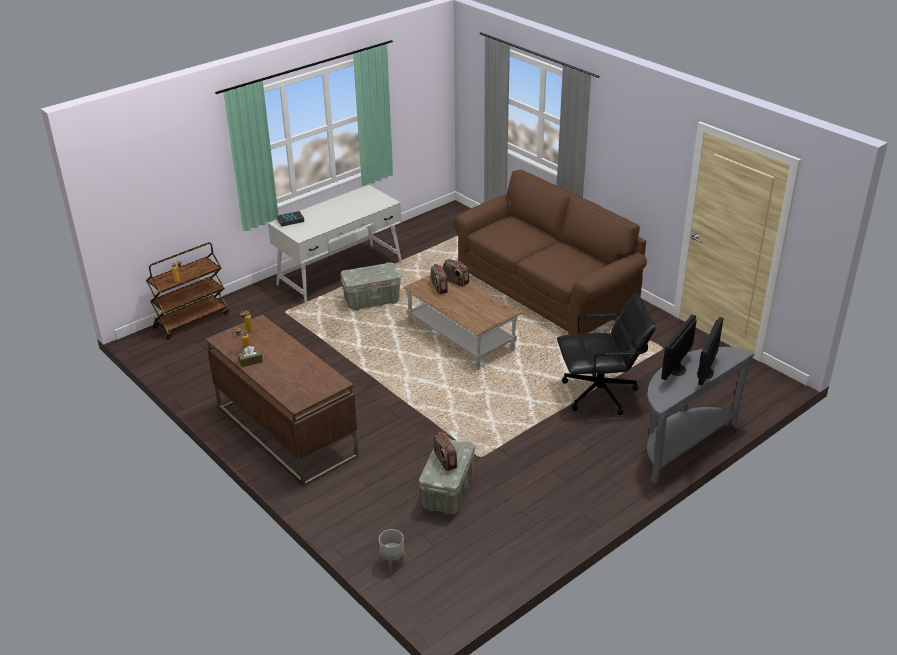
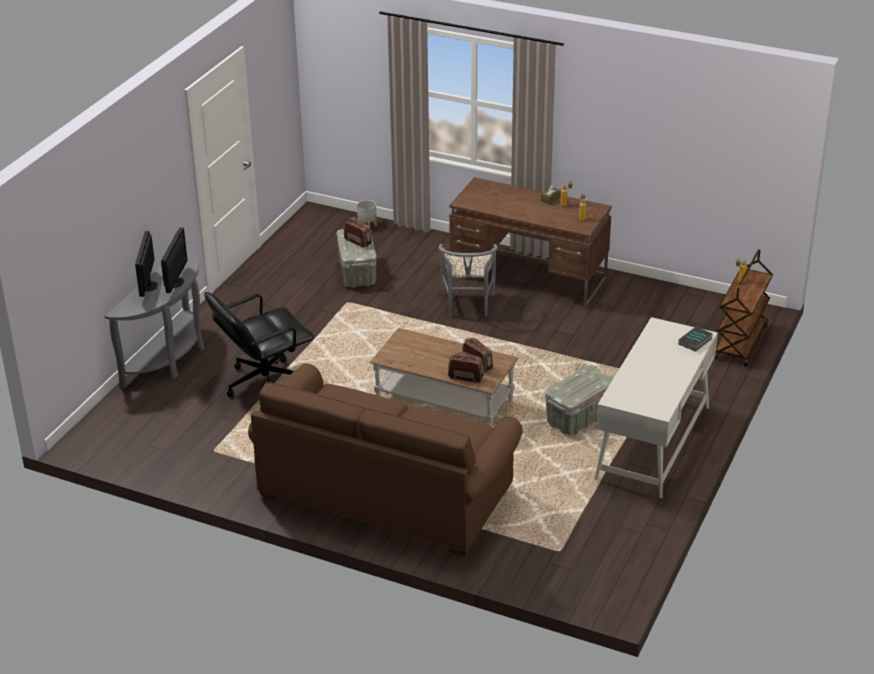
camera: 155 degrees right, 0 degrees up
none -> grey chair [439,244,498,317]

